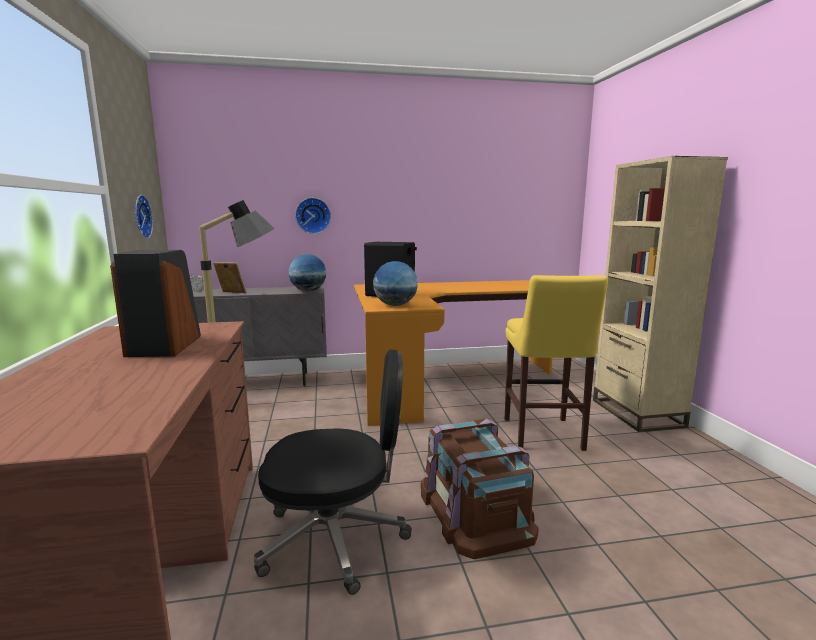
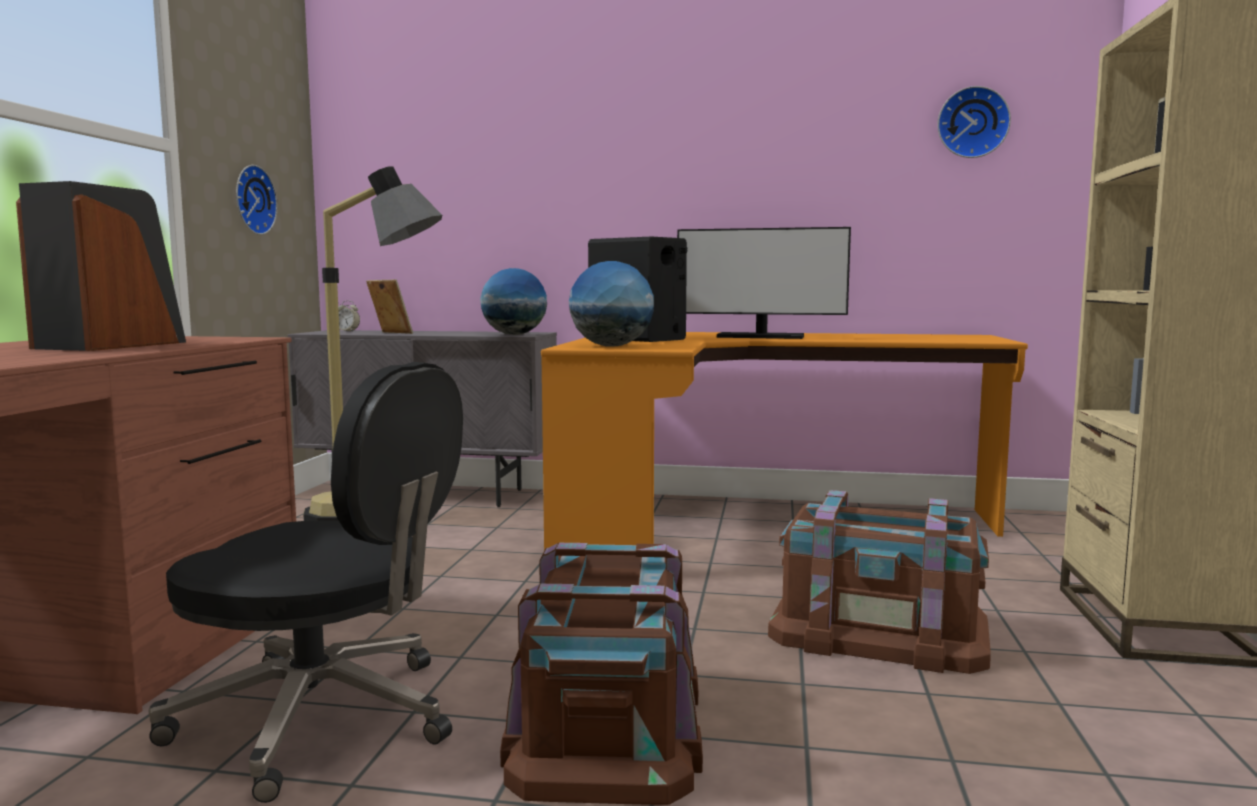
camera: 20 degrees right, 5 degrees down
wall clock [295,198,331,234] -> wall clock moved to [937,86,1011,158]
yellow stool [505,275,608,451] -> brown storage box [768,490,991,674]
none -> monitor [677,227,851,339]

